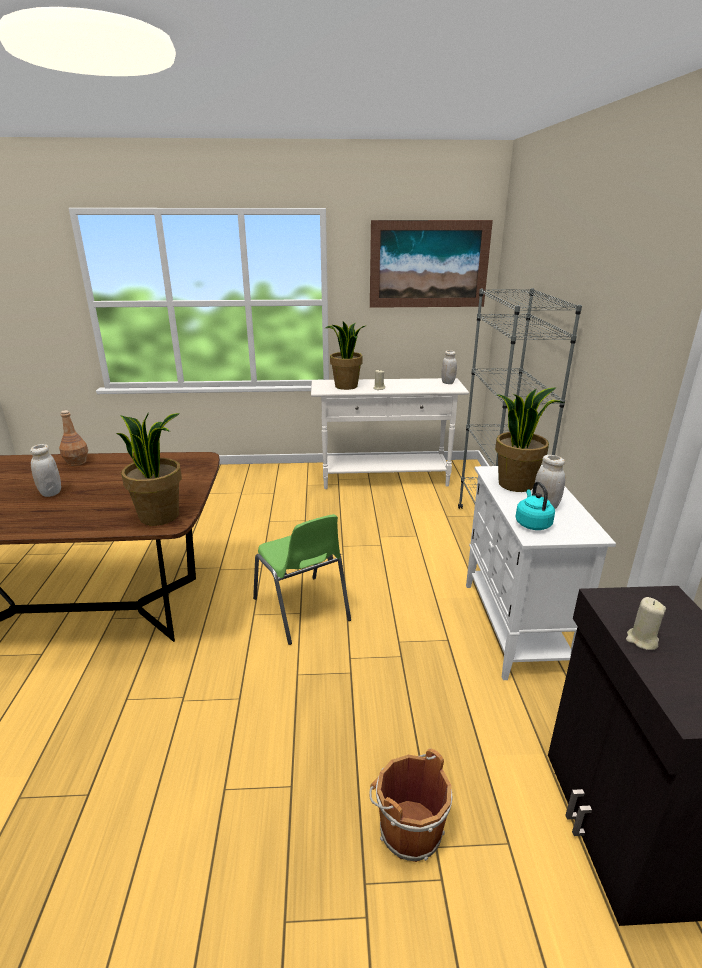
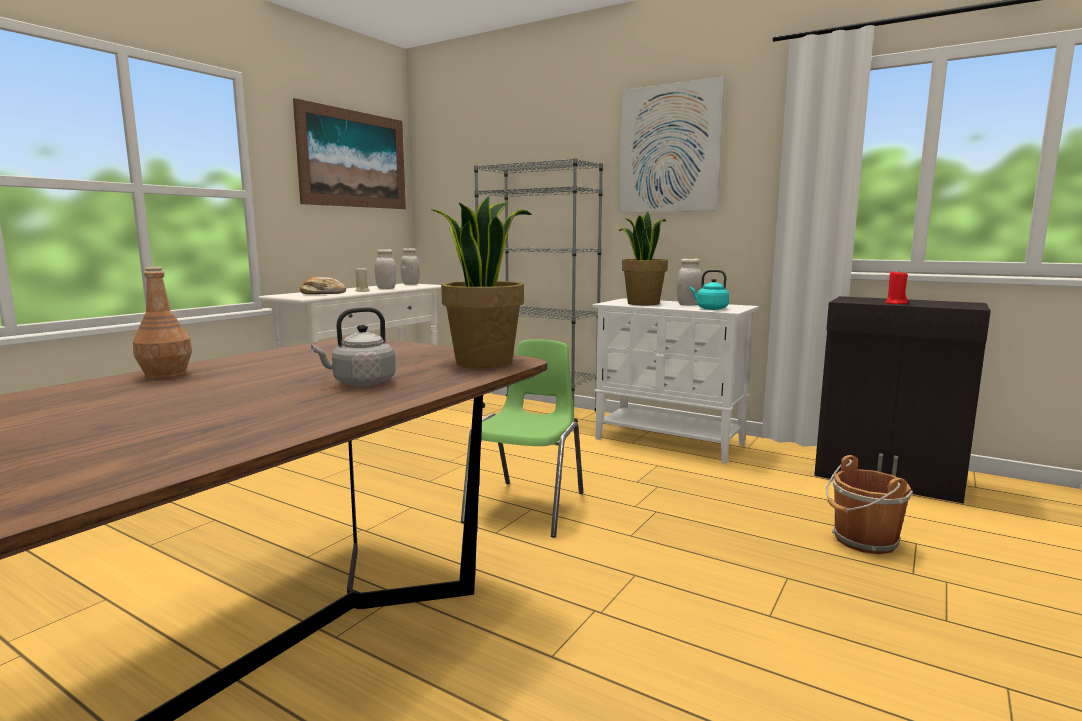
camera: 55 degrees left, 15 degrees down
white jar [30,444,61,497] -> white jar moved to [375,249,396,289]
green chair [253,514,351,645] -> green chair turned 75 degrees counterclockwise [461,339,583,538]
potted plant [325,321,365,390] -> bread [300,277,346,294]
beige candle [626,597,666,650] -> red candle [885,270,908,304]
none -> grey kettle [311,307,396,386]
none -> picture [619,77,725,213]

